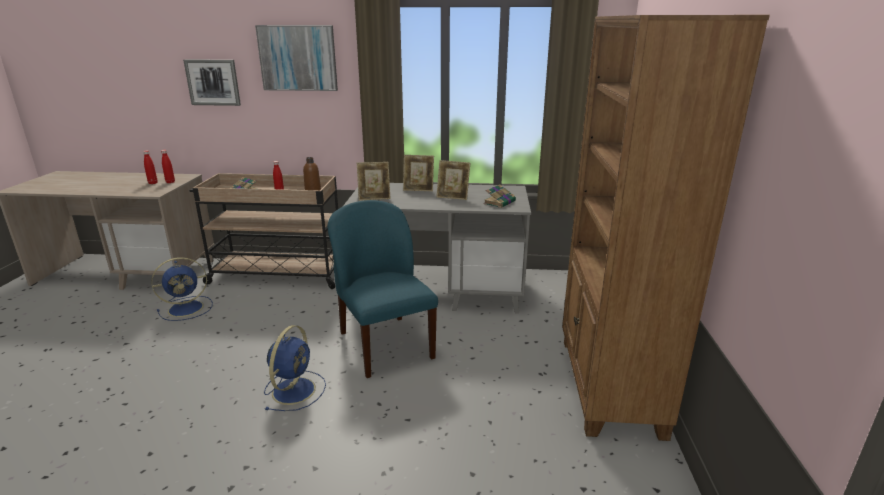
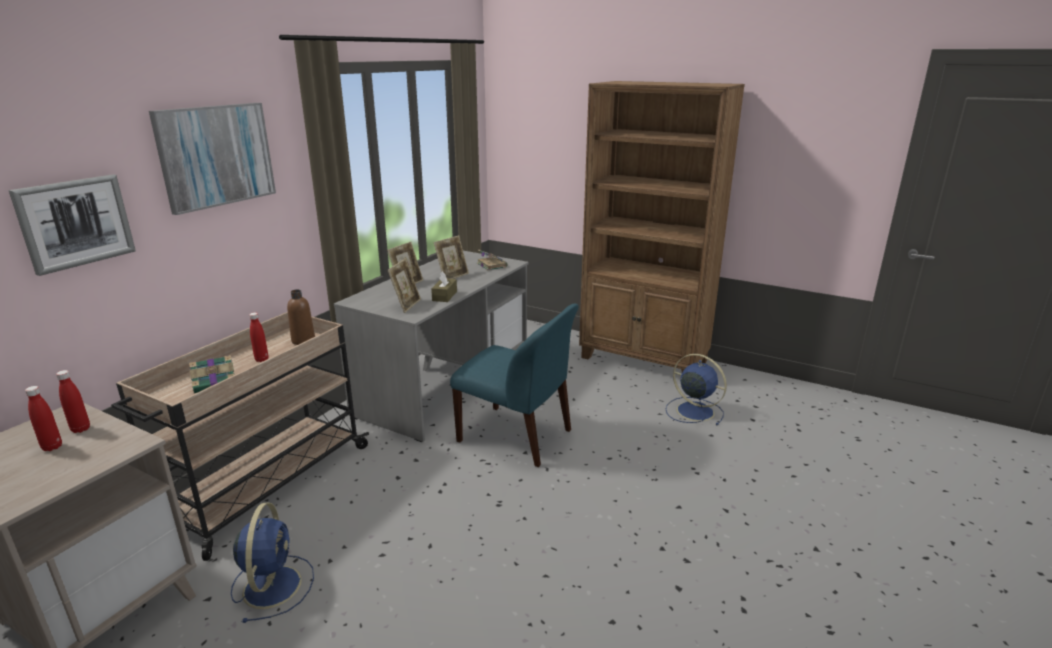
camera: 65 degrees left, 0 degrees up
blue fan [264,325,326,411] -> blue fan moved to [666,354,727,426]
blue chair [328,200,438,378] -> blue chair turned 150 degrees counterclockwise [450,303,579,467]
none -> brown tissue box [431,271,457,302]

